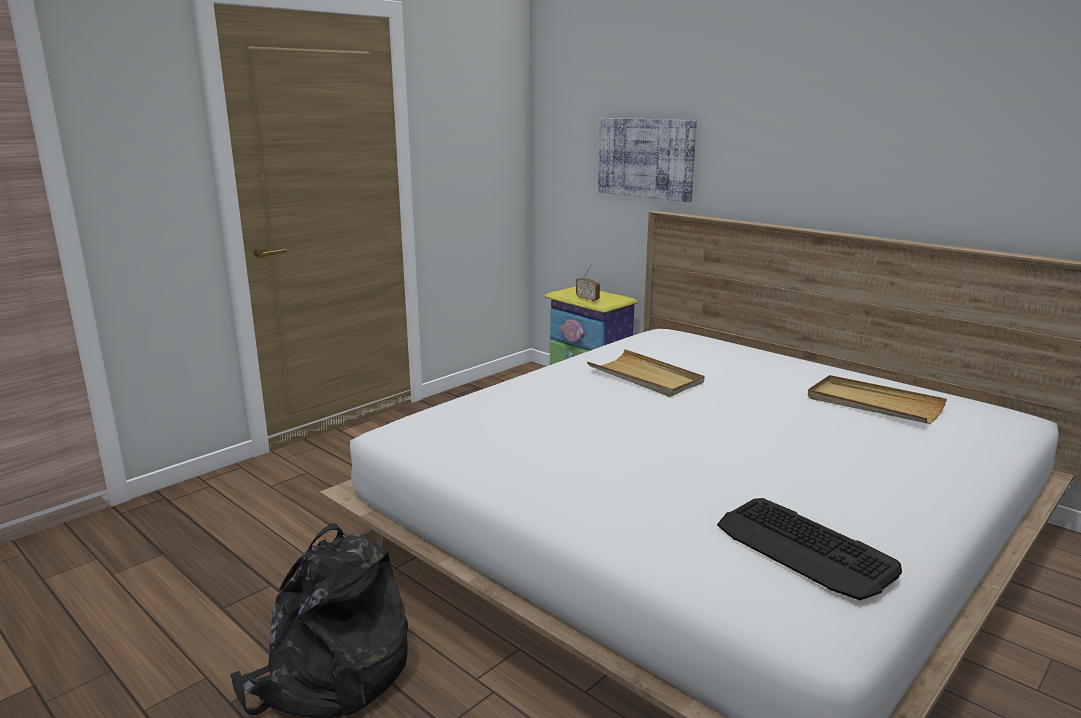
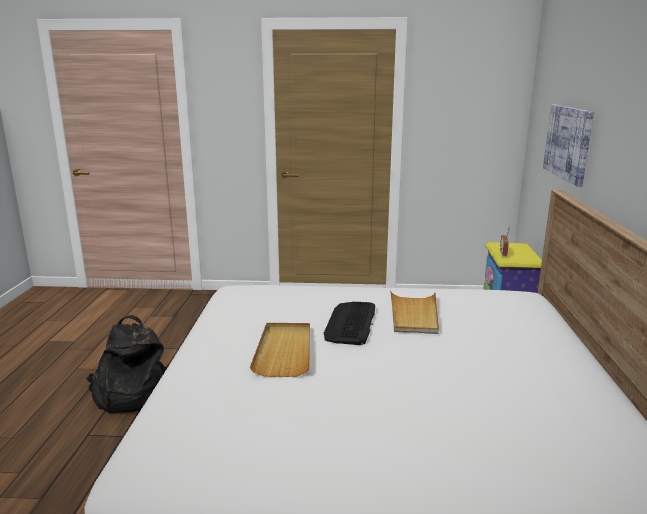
camera: 50 degrees right, 0 degrees up
keyboard [717,498,902,600] -> keyboard moved to [324,302,375,345]
beige tray [808,375,947,424] -> beige tray moved to [250,323,310,377]

